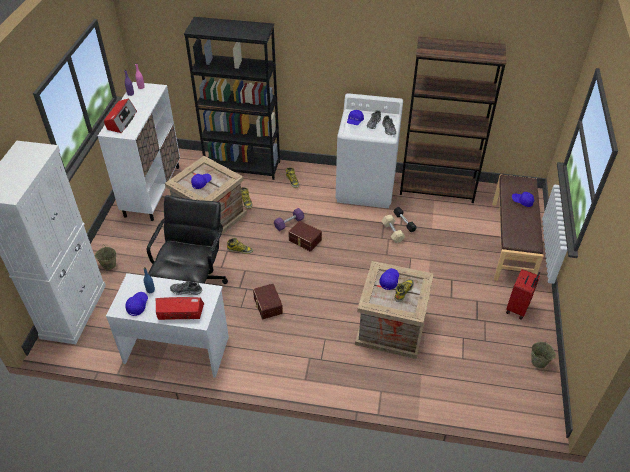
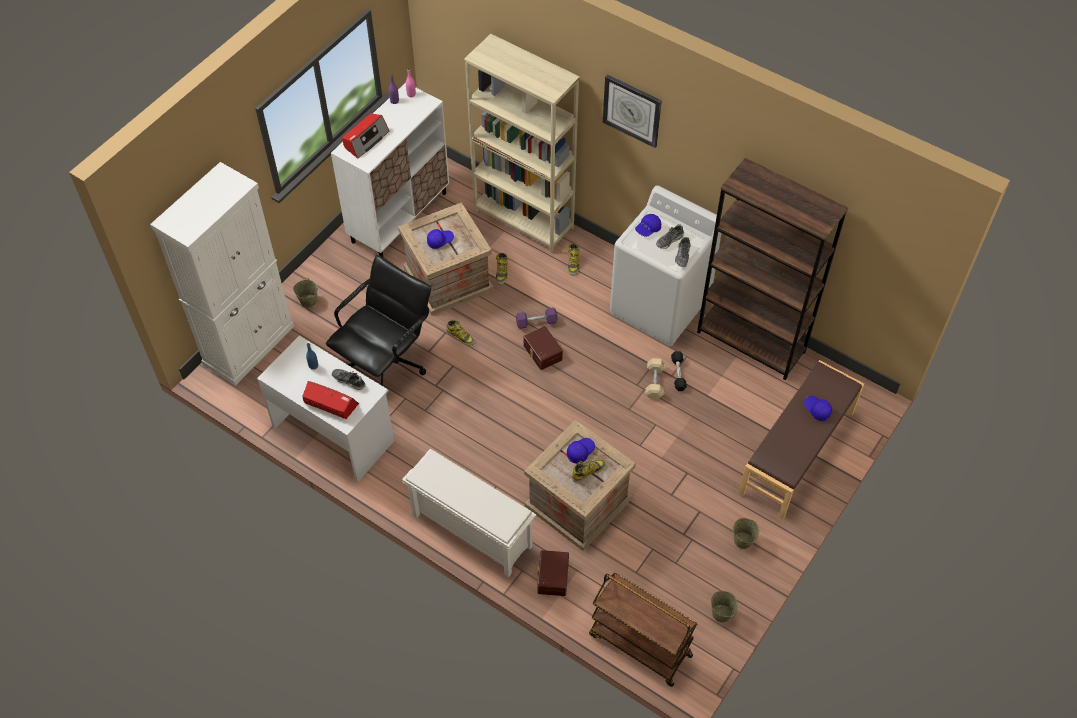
camera: 25 degrees right, 10 degrees up
blue cap [125,292,148,316] -> none
black bookcase [184,17,280,180] -> beige bookcase [464,34,580,253]
brown storage box [253,284,283,319] -> brown storage box moved to [537,550,569,596]
red suitcase [506,269,540,319] -> beige bucket [733,518,759,549]
none -> white shoe rack [402,449,536,577]
none -> brown cart [589,573,697,687]
none -> wall clock [603,75,662,148]

